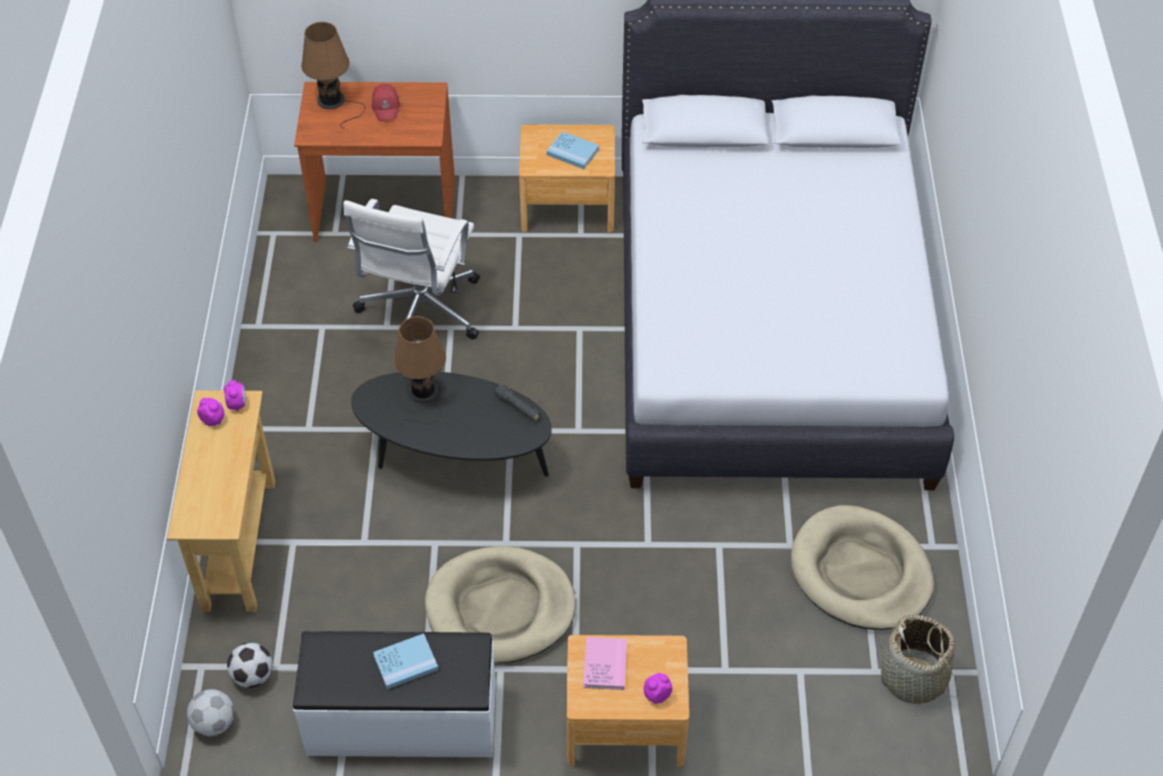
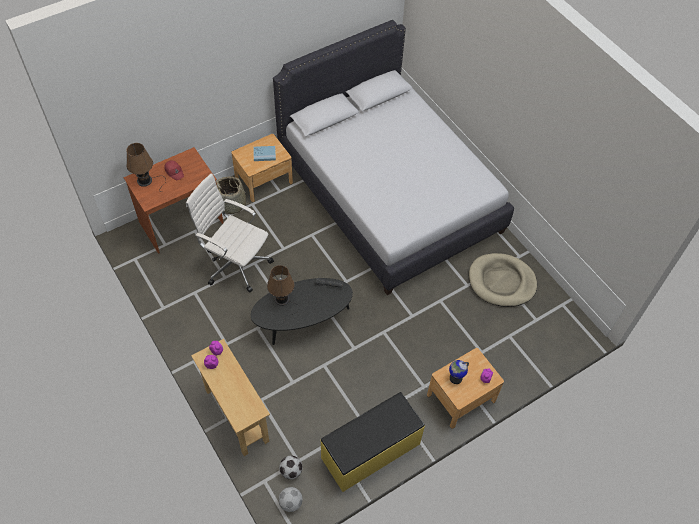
camera: 35 degrees left, 5 degrees up
white bench [293,631,496,757] -> yellow bench [320,392,425,492]
white office chair [343,199,480,340] -> white office chair turned 135 degrees clockwise [186,173,274,292]
blue book [373,633,439,689] -> none
beige dog bed [425,546,576,664] -> none
pink book [583,637,627,690] -> globe [449,360,469,384]
basket [881,615,959,704] -> basket moved to [216,176,251,214]

